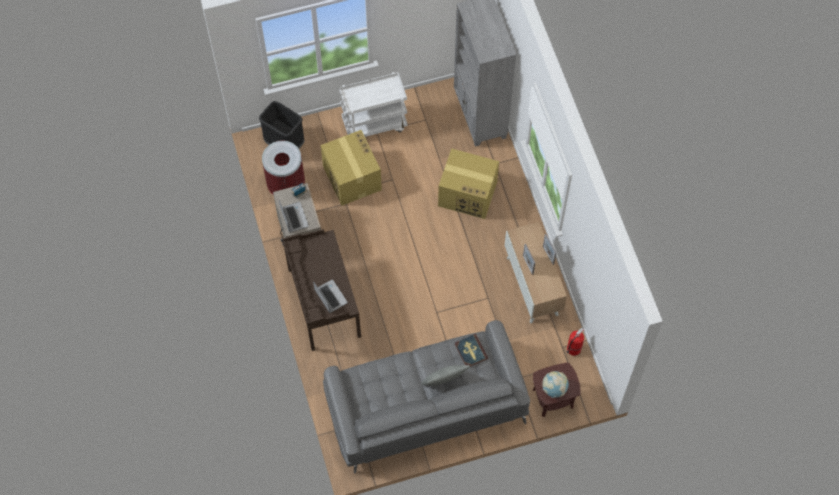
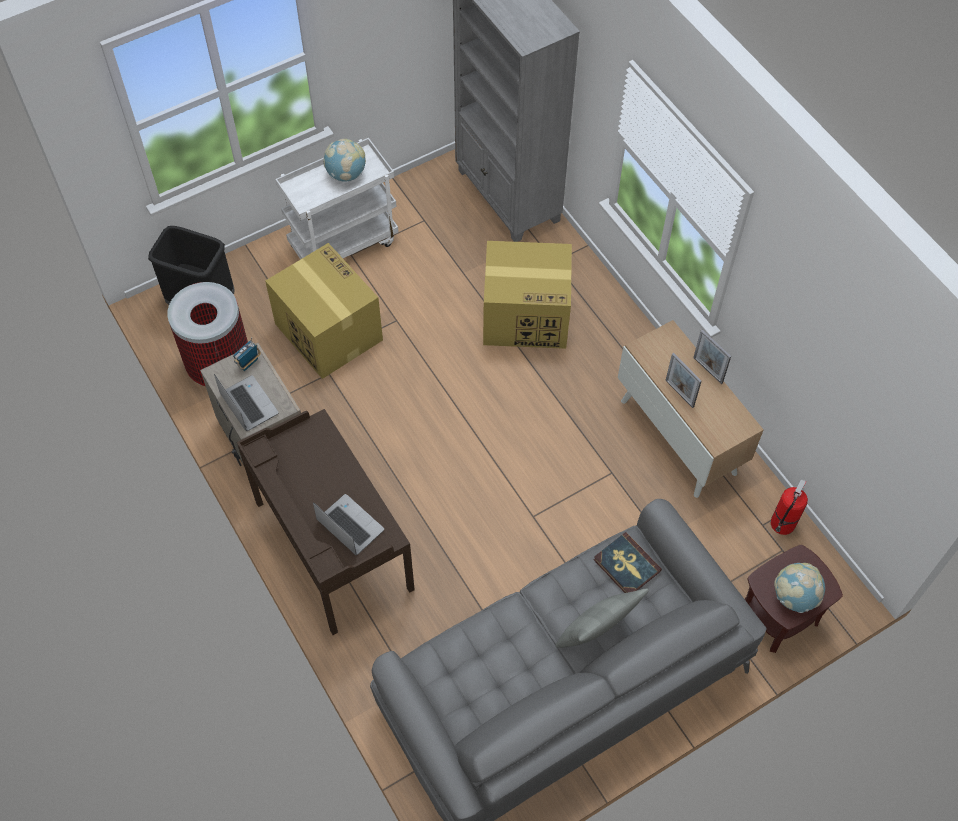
camera: 15 degrees left, 5 degrees down
none -> globe [323,139,366,182]

